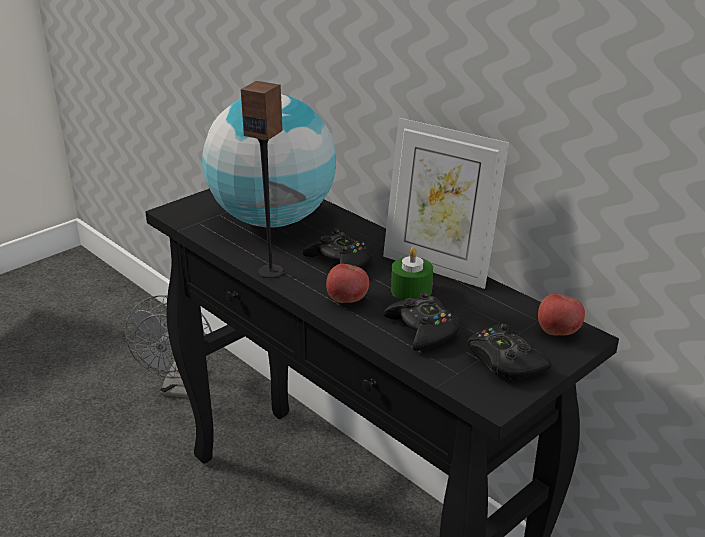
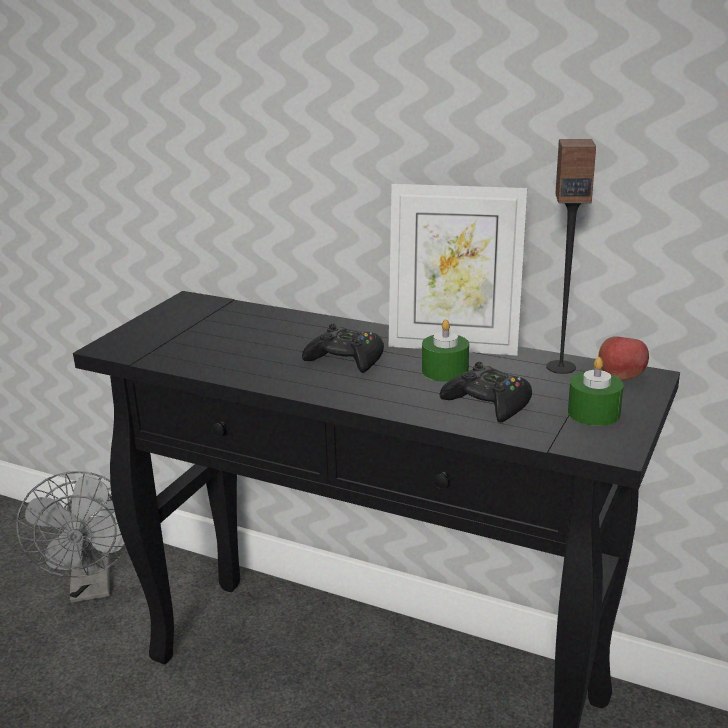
camera: 20 degrees left, 5 degrees down
globe [202,94,336,227] -> none
speaker [241,81,283,278] -> speaker moved to [546,139,596,374]
apple [326,264,369,303] -> none
black game controller [467,324,552,380] -> green candle [568,357,624,426]

